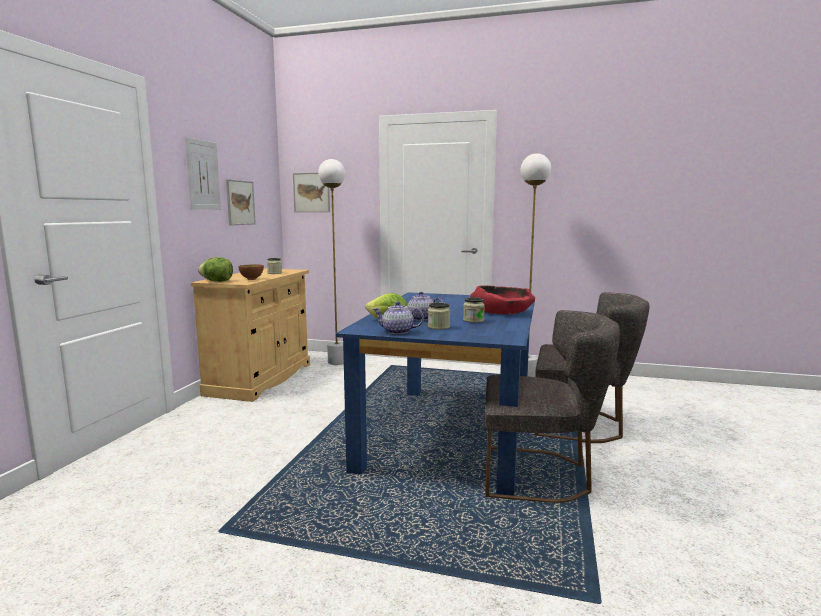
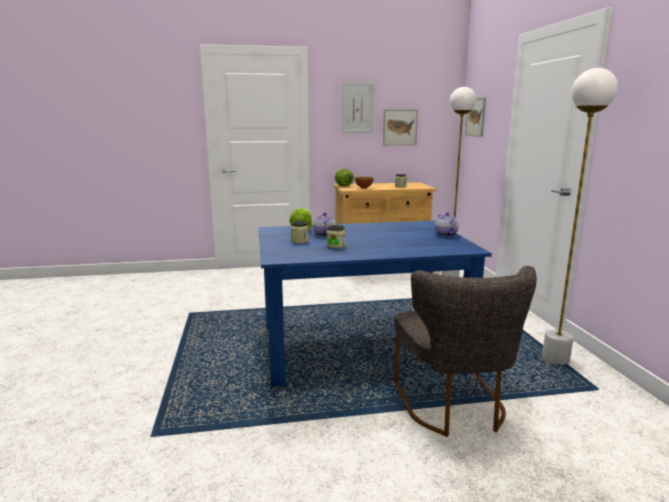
camera: 65 degrees right, 5 degrees up
teapot [373,302,424,334] -> teapot moved to [434,212,459,237]
red bowl [470,285,535,314] -> none
grey chair [485,310,620,503] -> none

